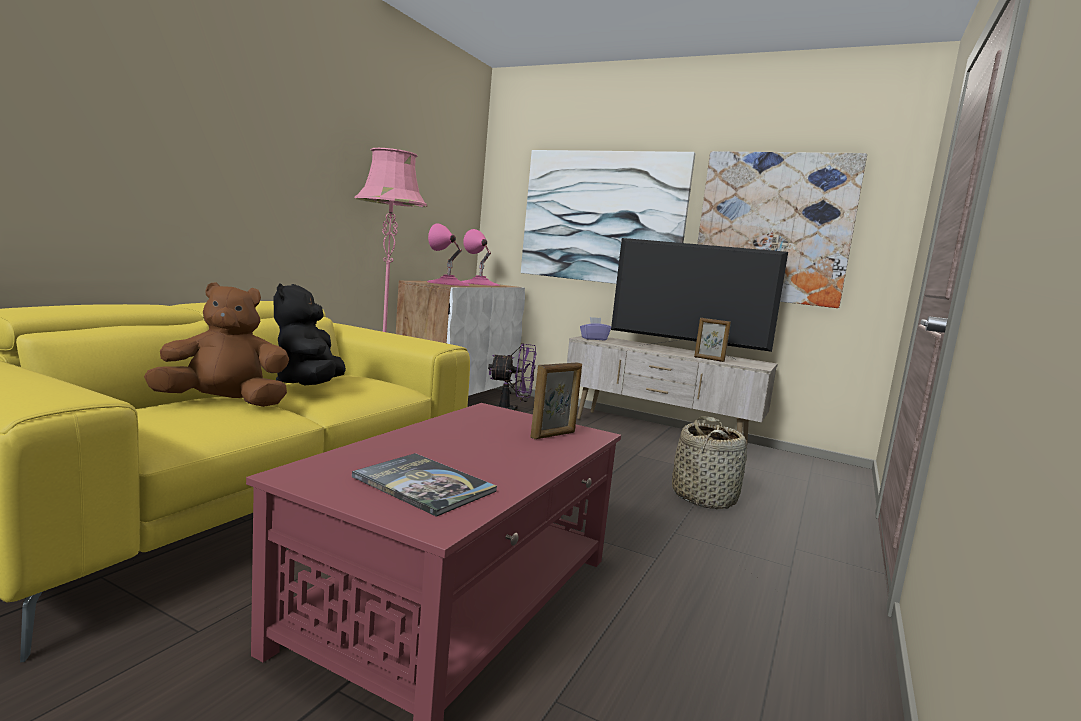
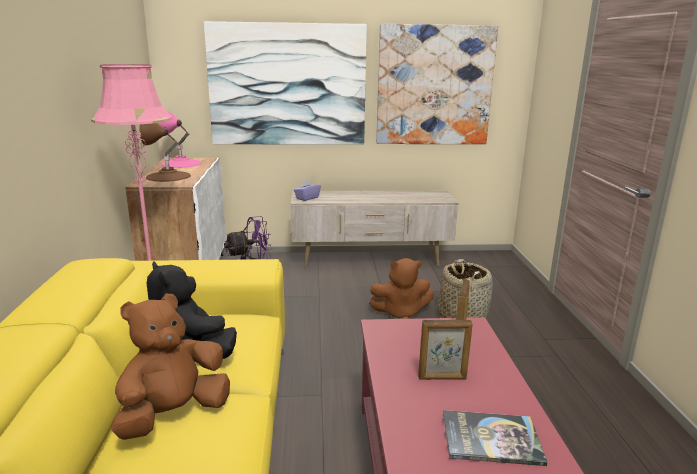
camera: 30 degrees left, 10 degrees up
pink table lamp [427,223,470,286] -> brown table lamp [139,123,191,182]
television [611,238,788,358] -> none
picture frame [694,318,731,362] -> picture frame moved to [418,320,473,380]
none -> brown plush toy [369,258,434,319]

